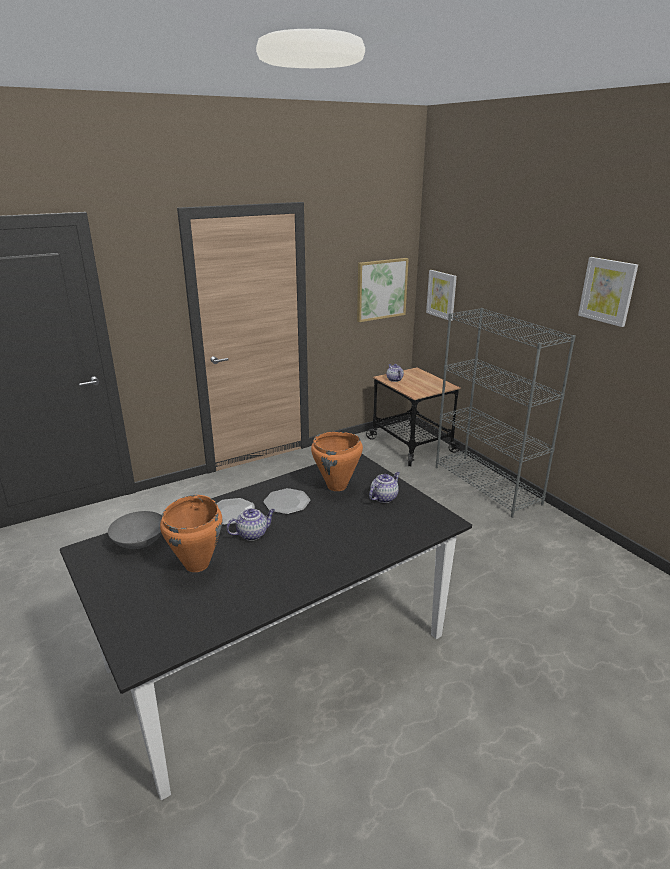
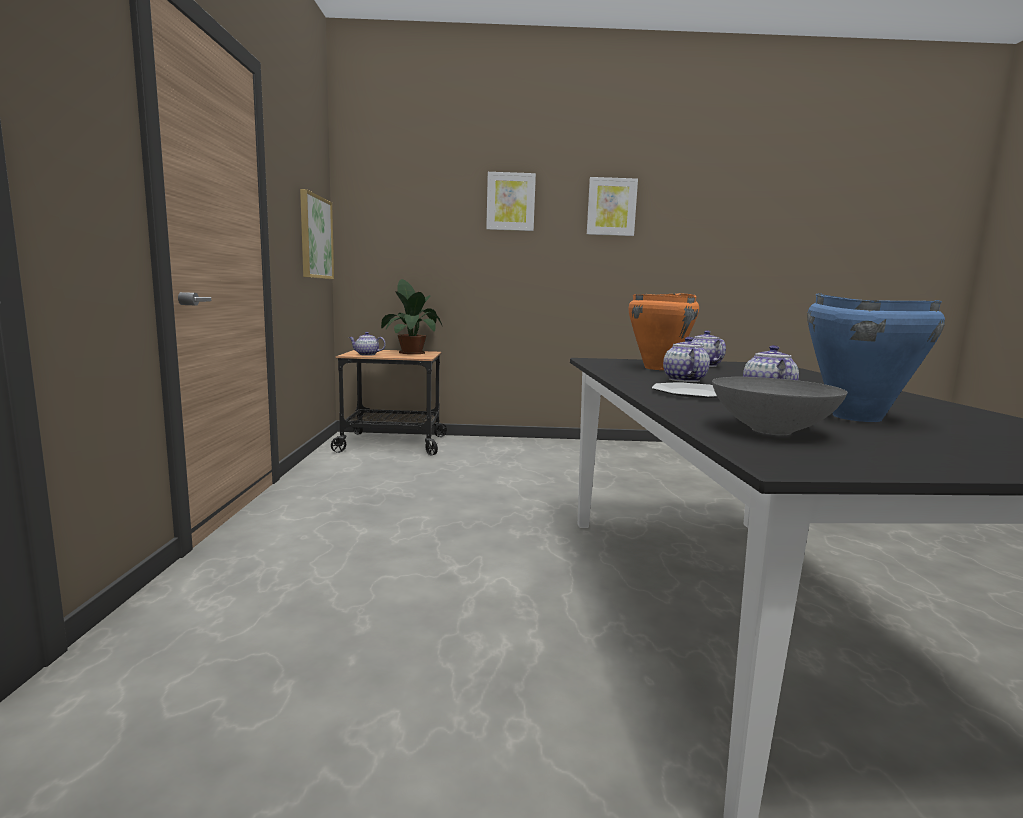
camera: 60 degrees left, 15 degrees down
orange cooking pot [160,495,223,572] -> blue cooking pot [807,293,945,422]
plate [264,488,310,514] -> teapot [663,337,710,382]
picture [426,270,457,321] -> picture moved to [486,172,536,231]
grey bookcase [436,308,576,518] -> none
none -> potted plant [381,279,443,354]

